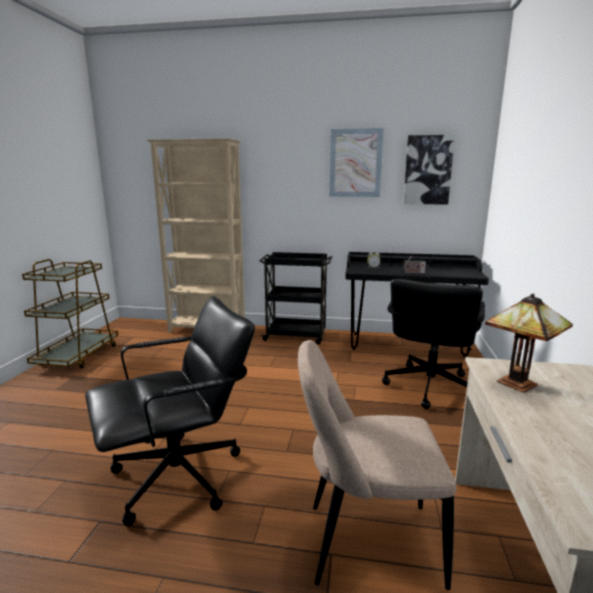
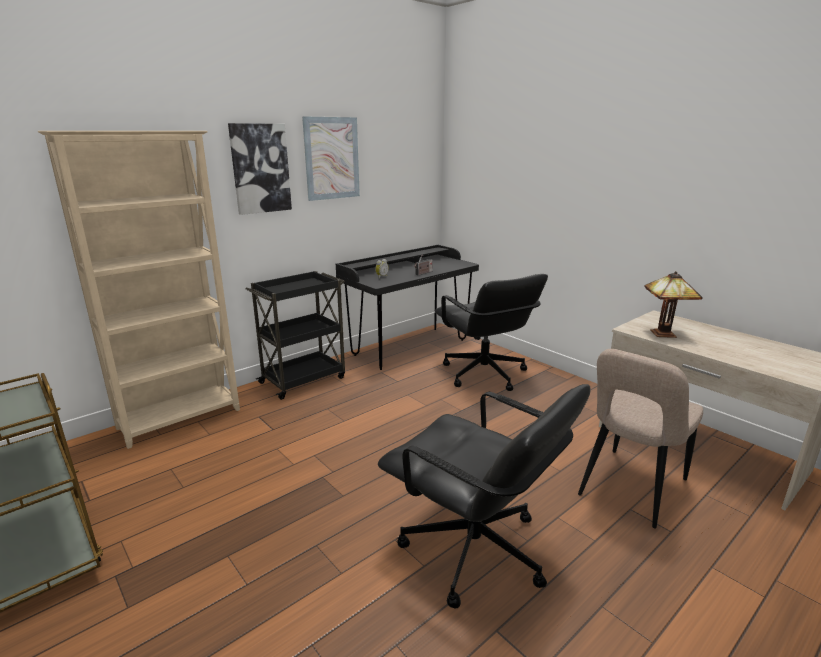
camera: 50 degrees left, 5 degrees up
black office chair [85,296,255,526] -> black office chair turned 120 degrees clockwise [378,384,591,609]
picture [403,135,455,205] -> picture moved to [228,123,292,215]

